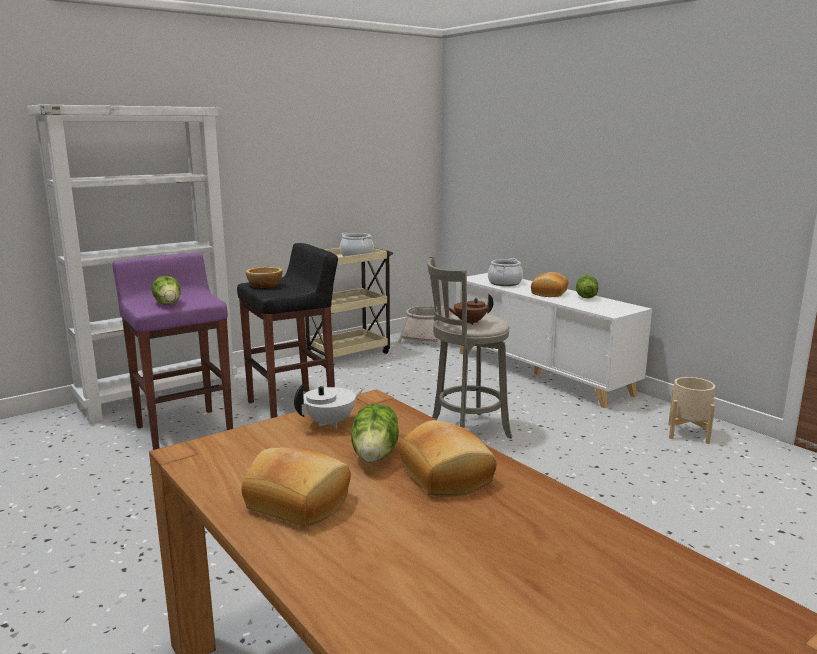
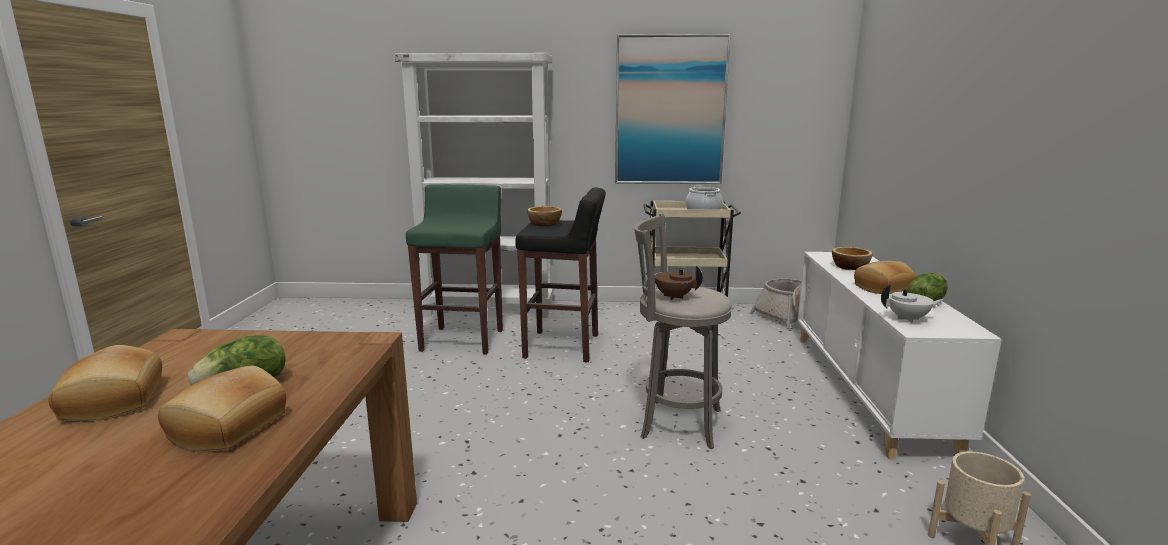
camera: 40 degrees right, 0 degrees up
purple stool [112,253,233,450] -> green stool [406,184,503,355]
lettuce [152,276,181,305] -> none
white teapot [294,385,364,428] -> white teapot moved to [881,284,944,323]
cooking pot [488,258,523,286] -> bowl [832,247,873,270]
none -> picture [615,34,731,184]

